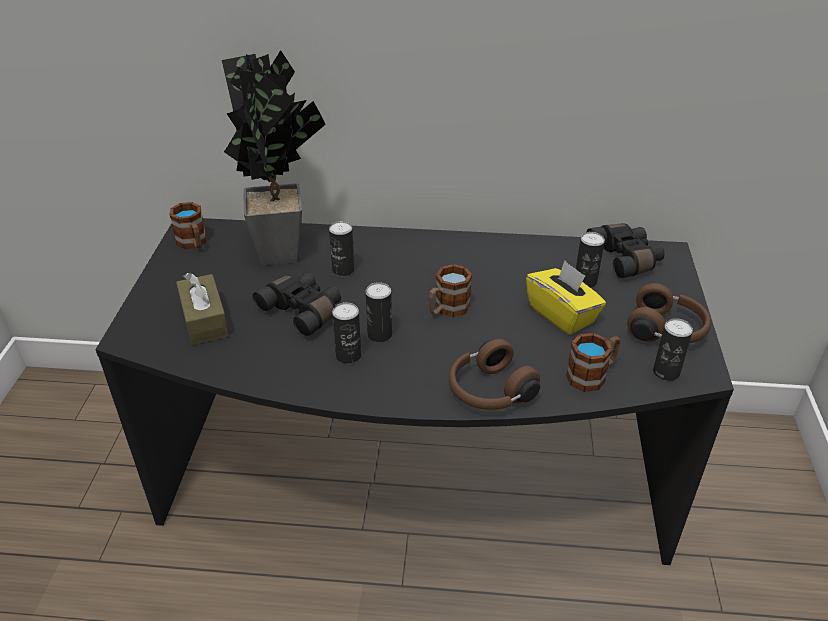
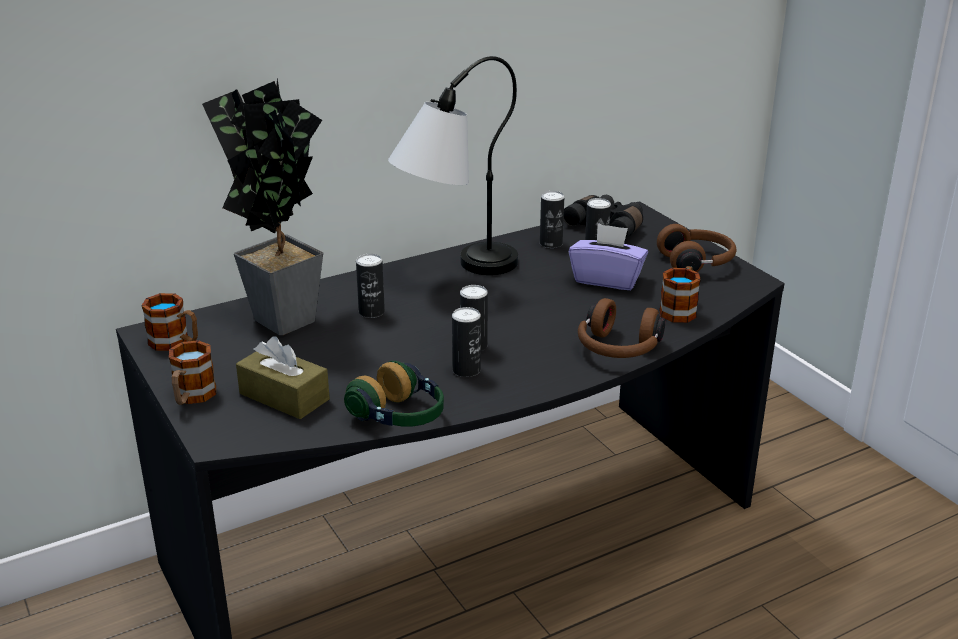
camera: 35 degrees left, 10 degrees down
black binoculars [253,273,341,337] -> none
mug [429,264,472,317] -> mug moved to [169,340,216,405]
yellow tissue box [526,261,606,335] -> purple tissue box [569,223,648,290]
can [653,318,693,381] -> can moved to [540,191,564,248]
none -> headphones [344,361,444,427]
none -> table lamp [388,56,518,275]

